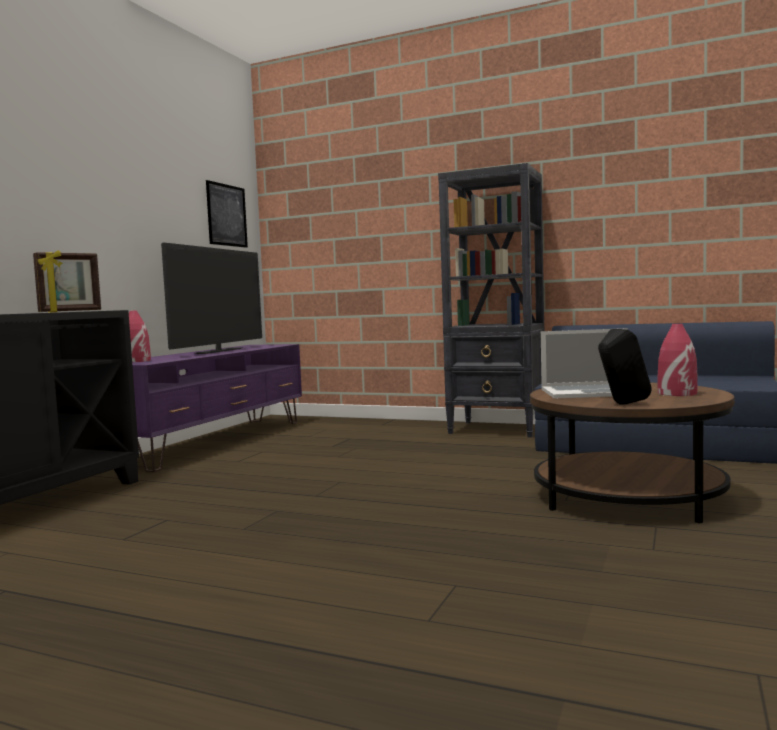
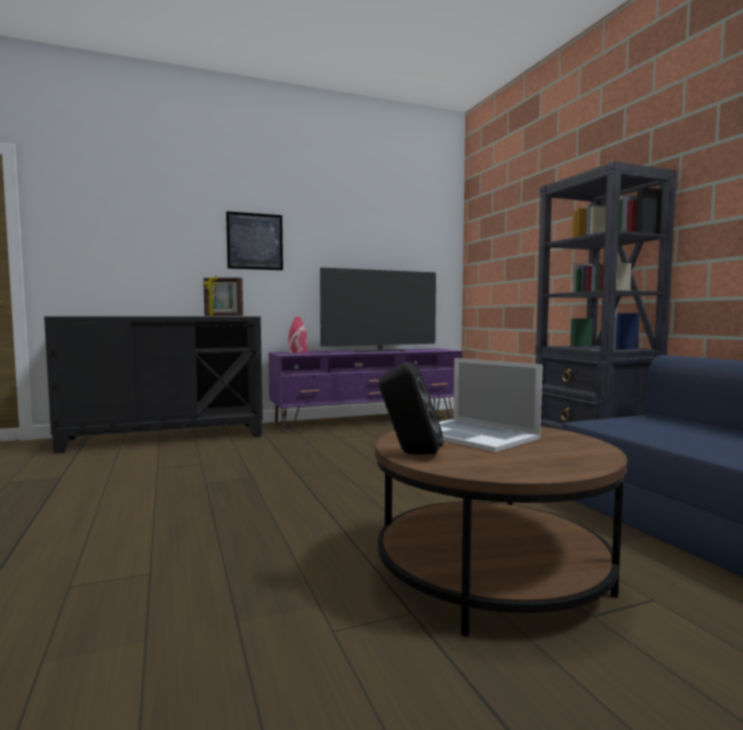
camera: 45 degrees right, 0 degrees up
picture [206,180,248,248] -> picture moved to [226,211,283,270]
red vase [658,323,698,396] -> none

